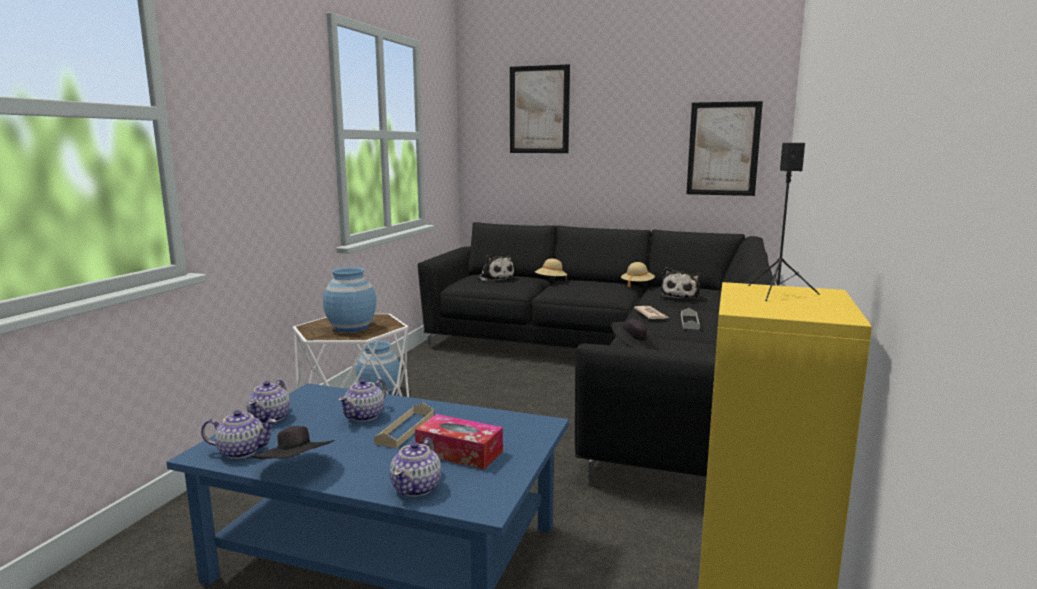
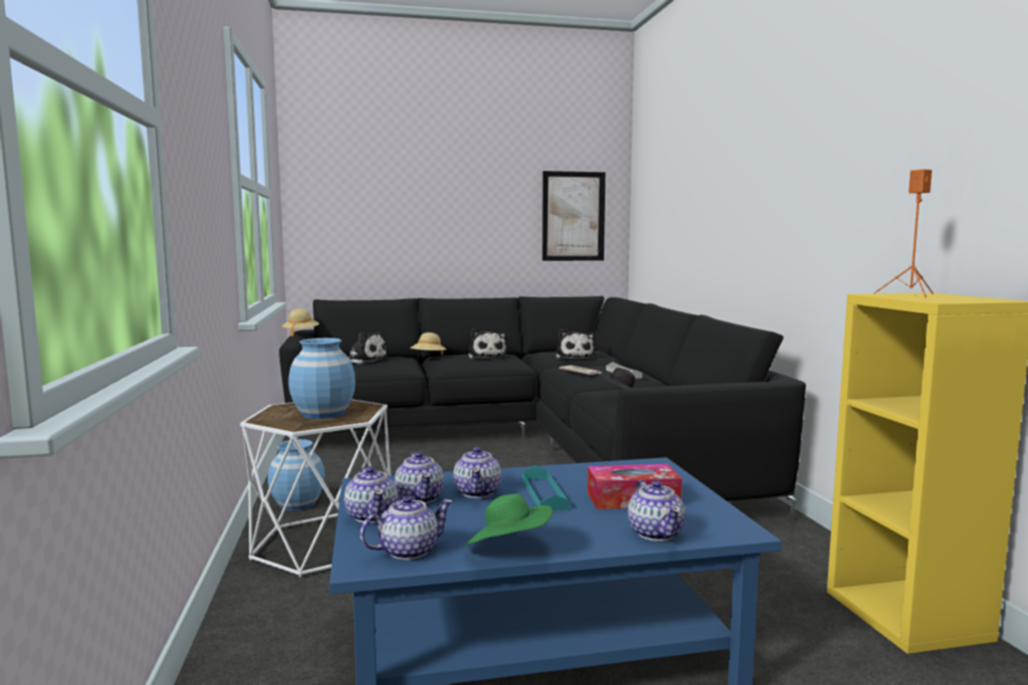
camera: 30 degrees left, 5 degrees down
black hat [252,426,335,459] -> green hat [463,494,553,547]
beige tray [374,403,434,448] -> turquoise tray [522,465,569,511]
picture [510,64,570,153] -> none
beige hat [621,262,655,288] -> beige hat moved to [282,309,320,336]
black speaker [748,143,820,301] -> orange speaker [873,169,933,298]
none -> teapot [395,452,444,504]
none -> plush toy [468,329,507,359]

